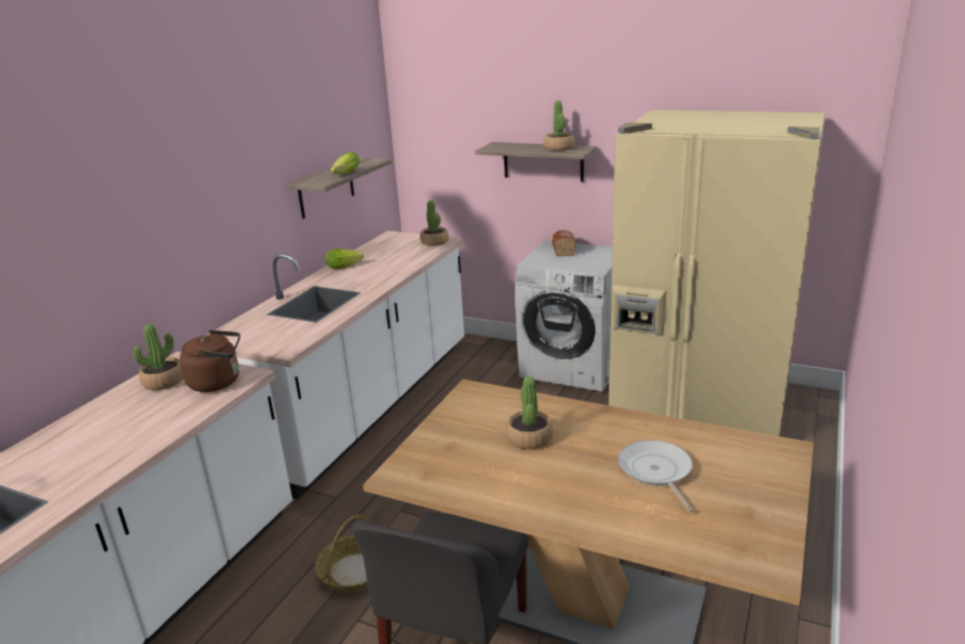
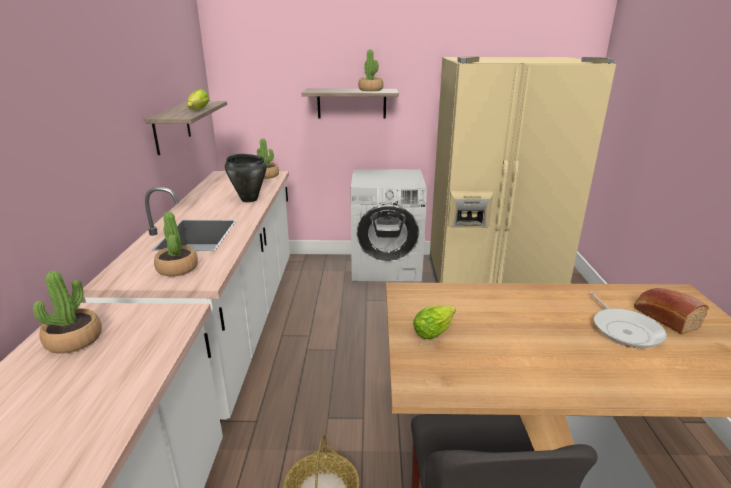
camera: 25 degrees left, 0 degrees up
brown kettle [179,330,240,392] -> none
lettuce [326,249,363,269] -> lettuce moved to [413,305,456,339]
potted plant [506,376,553,449] -> potted plant moved to [154,212,198,276]
bread [552,230,575,256] -> bread moved to [634,288,709,335]
frying pan [618,440,693,512] -> frying pan turned 150 degrees counterclockwise [590,292,667,348]
none -> black cooking pot [225,154,267,202]

